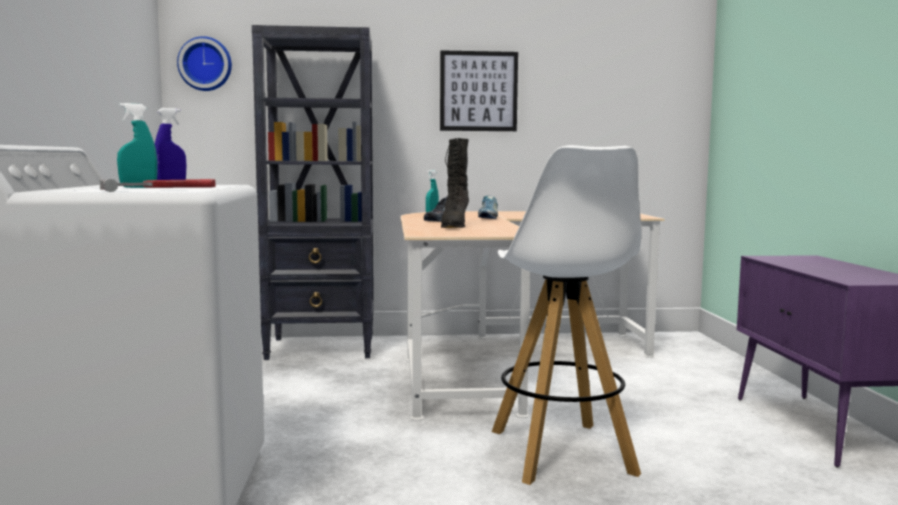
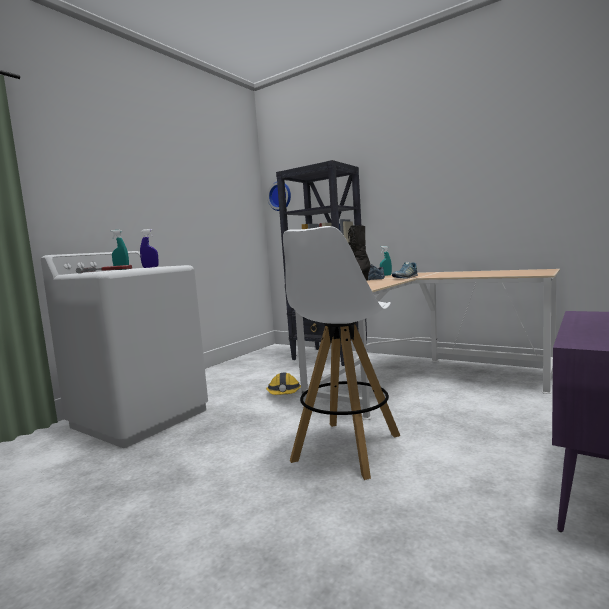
camera: 40 degrees right, 0 degrees up
picture [440,50,518,131] -> none
none -> hard hat [266,373,301,395]

